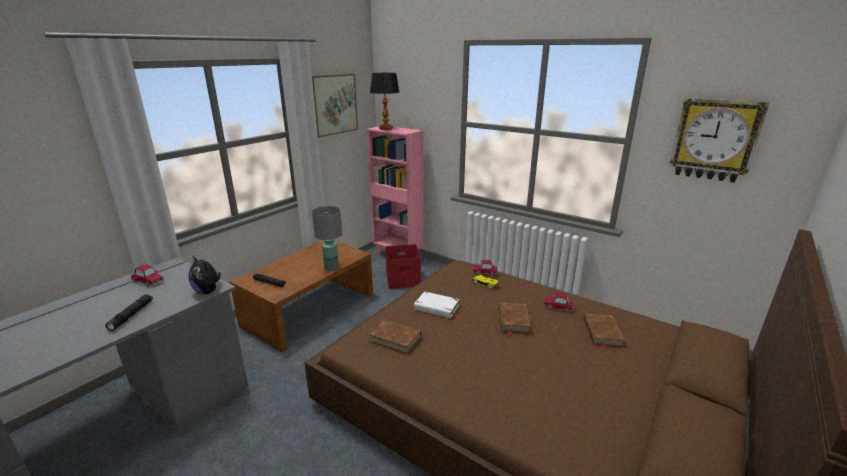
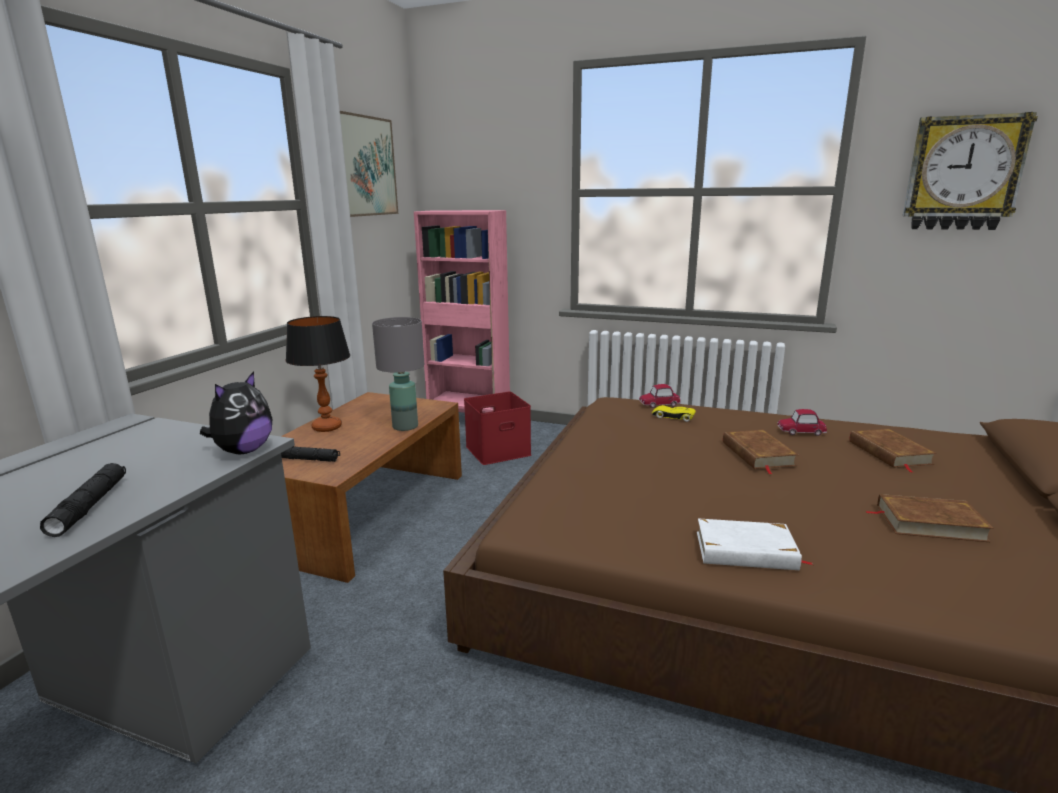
camera: 15 degrees left, 5 degrees down
toy car [131,264,164,286] -> none
plush toy [189,256,222,294] -> plush toy turned 90 degrees counterclockwise [200,371,272,454]
brown book [369,320,421,354] -> brown book moved to [865,494,994,542]
table lamp [370,73,400,130] -> table lamp moved to [285,316,350,432]
white book [414,291,460,318] -> white book moved to [697,518,813,570]

